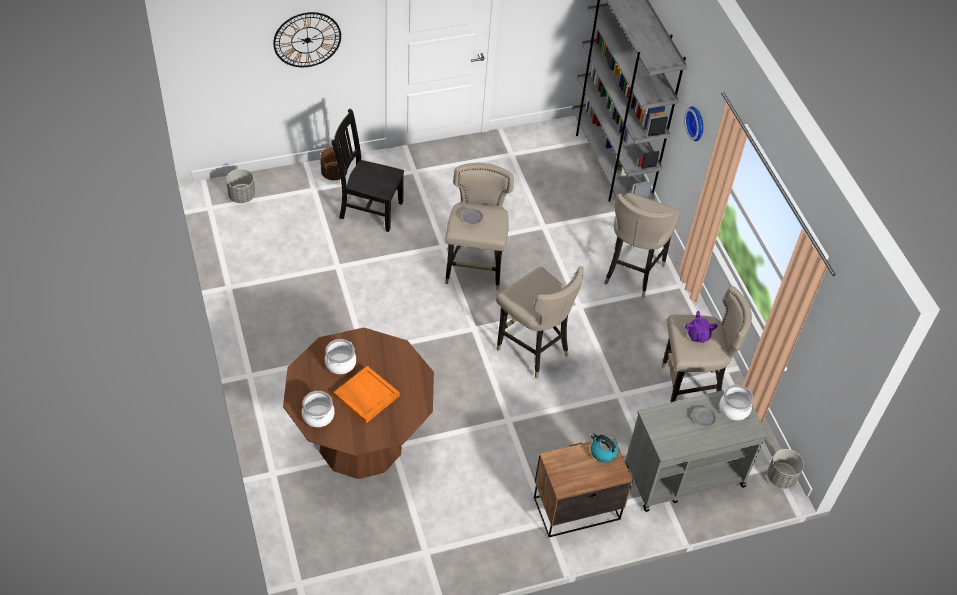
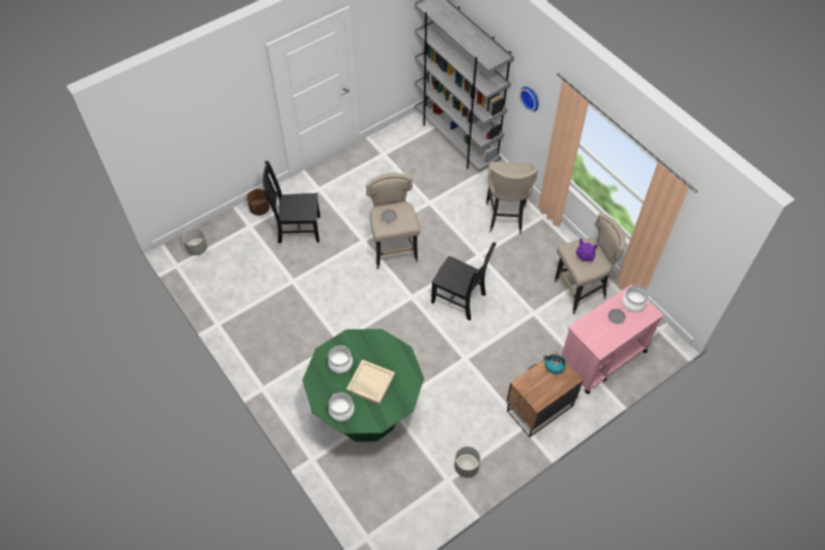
camera: 15 degrees left, 5 degrees up
wall clock [273,12,341,67] -> none
brown dining table [283,328,434,479] -> green dining table [302,329,424,442]
orange tray [334,366,400,423] -> beige tray [346,359,395,405]
beige stool [496,266,584,379] -> black chair [431,242,496,321]
grey cart [625,390,767,512] -> pink cart [561,284,663,394]
grey planter [767,449,804,489] -> grey planter moved to [454,446,481,478]

